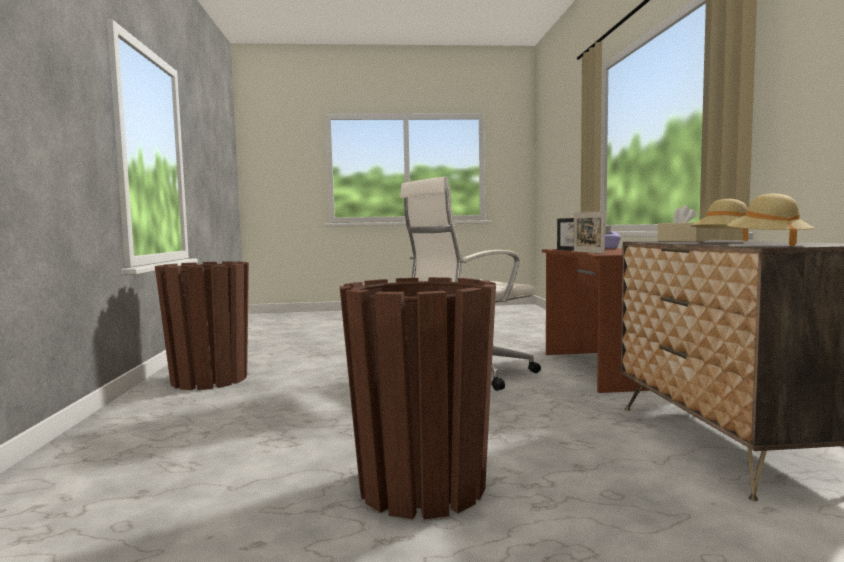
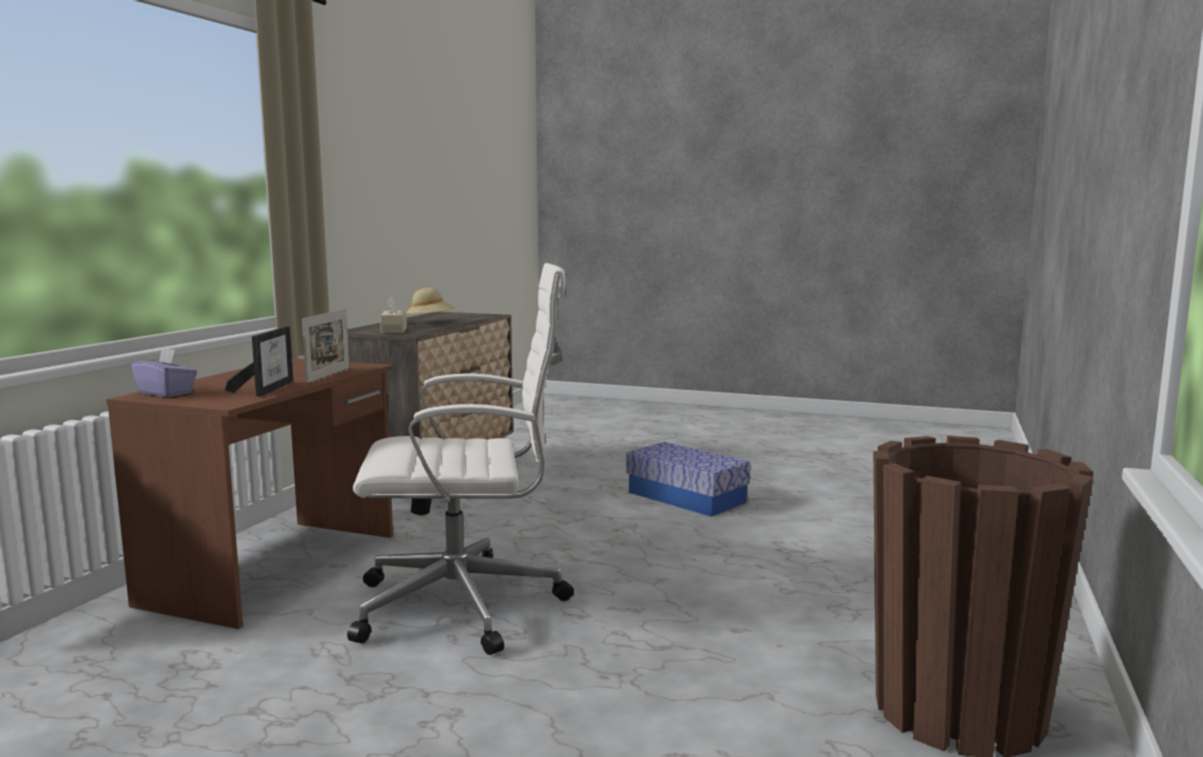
camera: 155 degrees left, 5 degrees up
brown planter [340,277,496,519] -> storage box [626,442,751,517]
beige hat [727,193,814,246] -> none

